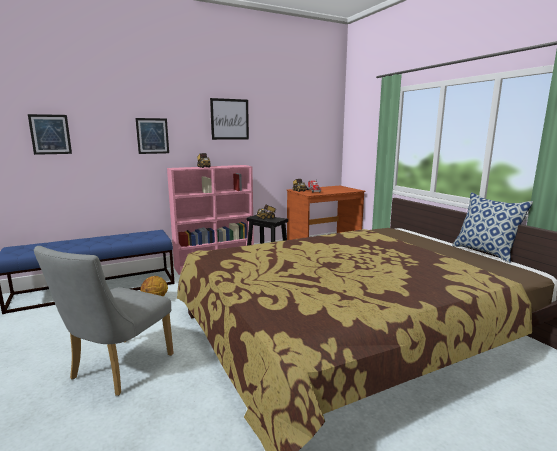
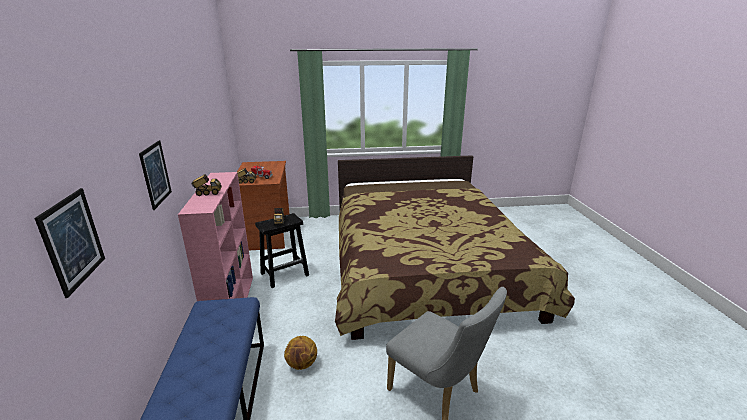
camera: 70 degrees left, 10 degrees up
picture [210,98,249,140] -> none
pillow [452,192,533,263] -> none

